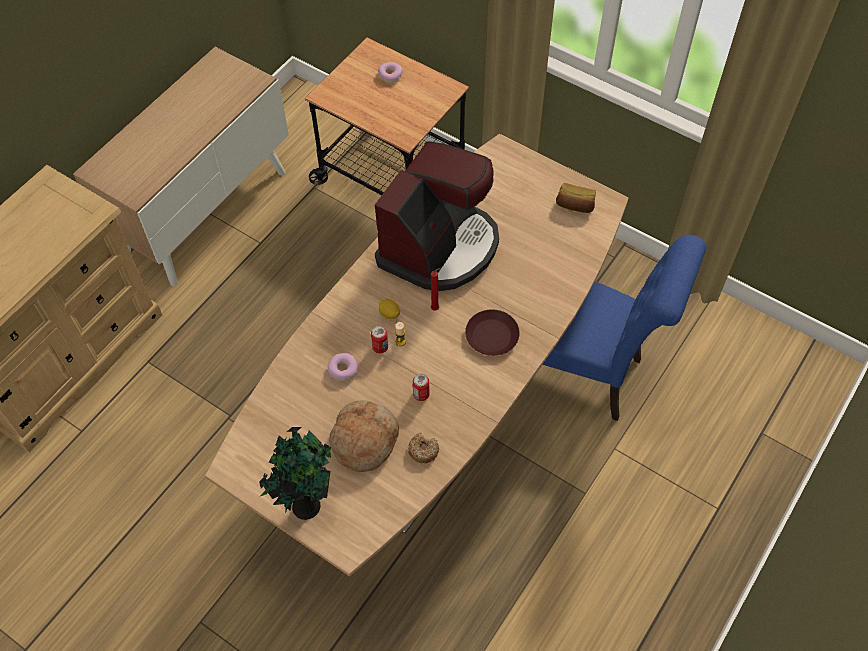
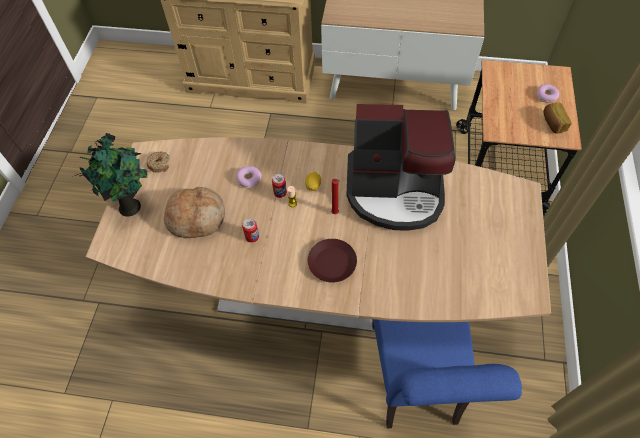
camera: 65 degrees right, 0 degrees up
donut [408,432,439,463] -> donut moved to [147,151,169,173]
bread [556,183,596,213] -> bread moved to [543,103,572,134]

